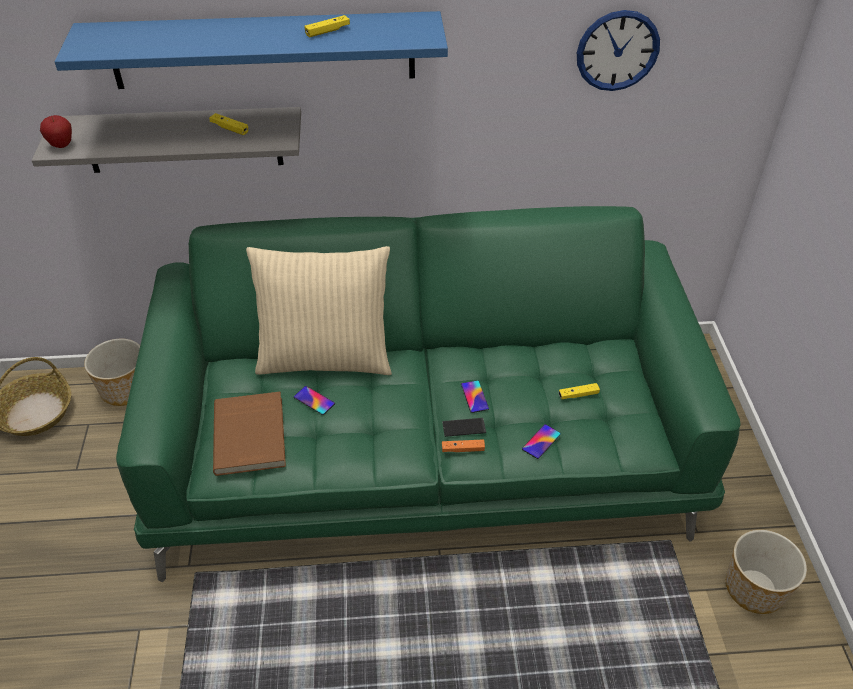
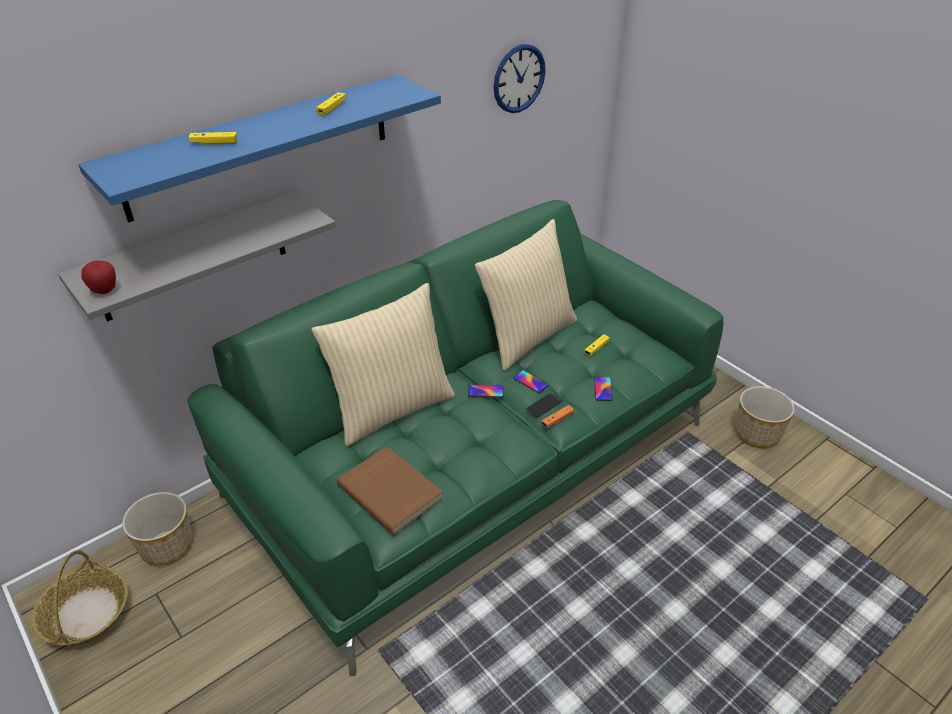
camera: 35 degrees left, 5 degrees down
yellow game controller [209,113,248,135] -> yellow game controller moved to [188,132,237,145]
phone [294,386,335,415] -> phone moved to [468,385,503,397]
none -> beige pillow [475,219,577,371]

